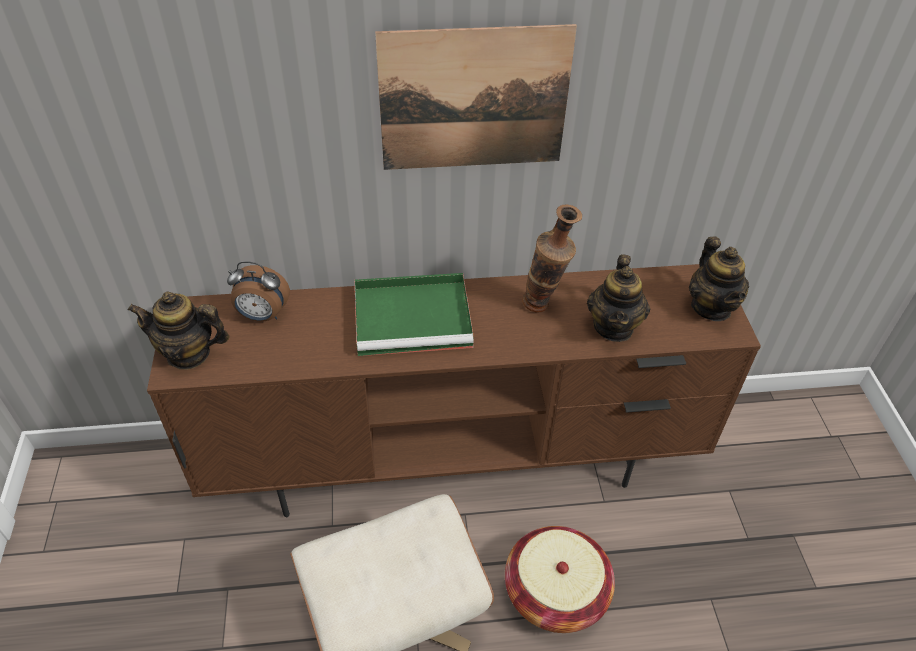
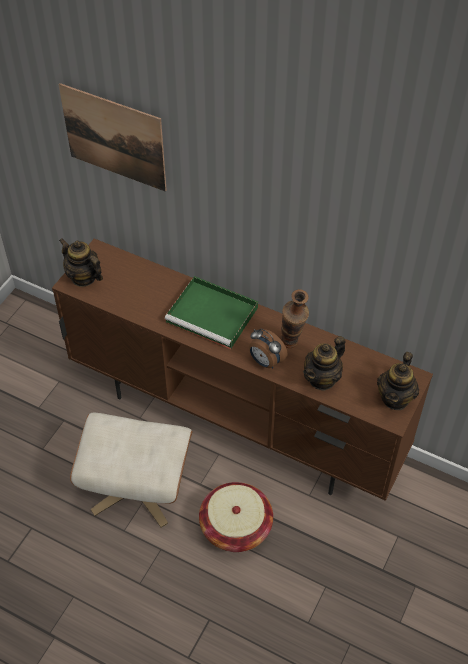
camera: 35 degrees right, 5 degrees up
alarm clock [227,261,290,321] -> alarm clock moved to [249,329,288,368]
picture [375,24,577,170] -> picture moved to [59,83,167,192]

